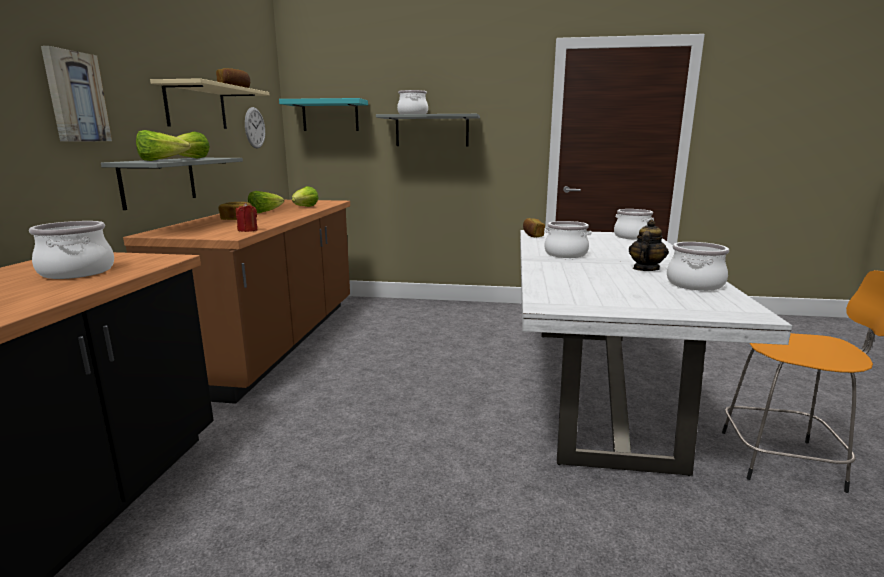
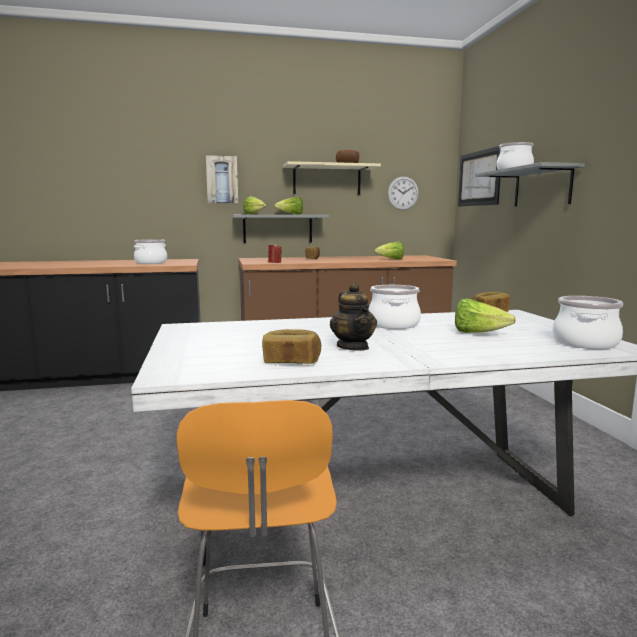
camera: 70 degrees right, 5 degrees down
lettuce [248,191,284,213] -> lettuce moved to [455,299,516,333]
turquoise shelf [279,98,368,131] -> picture [458,146,501,207]
teapot [629,219,669,271] -> teapot turned 60 degrees clockwise [330,283,377,351]
cooking pot [667,242,729,291] -> bread [262,329,321,364]

